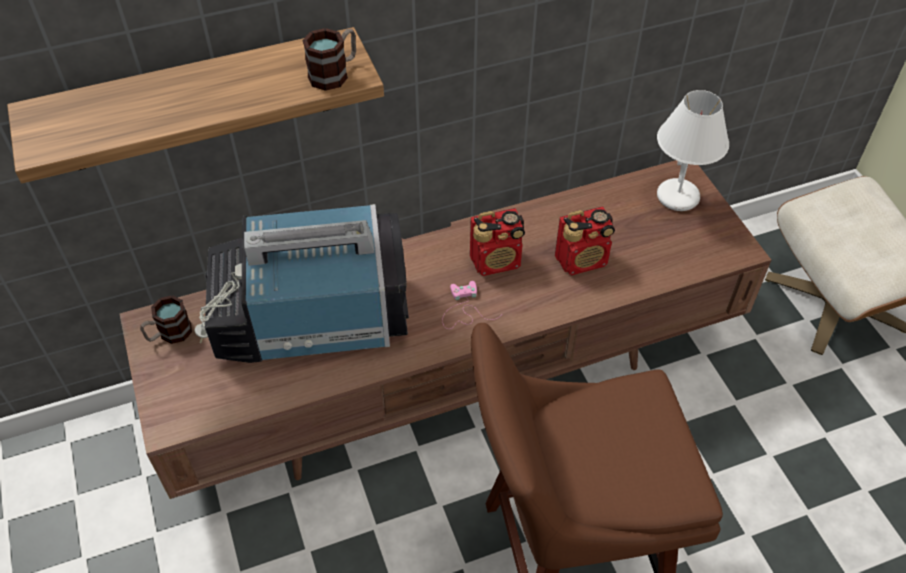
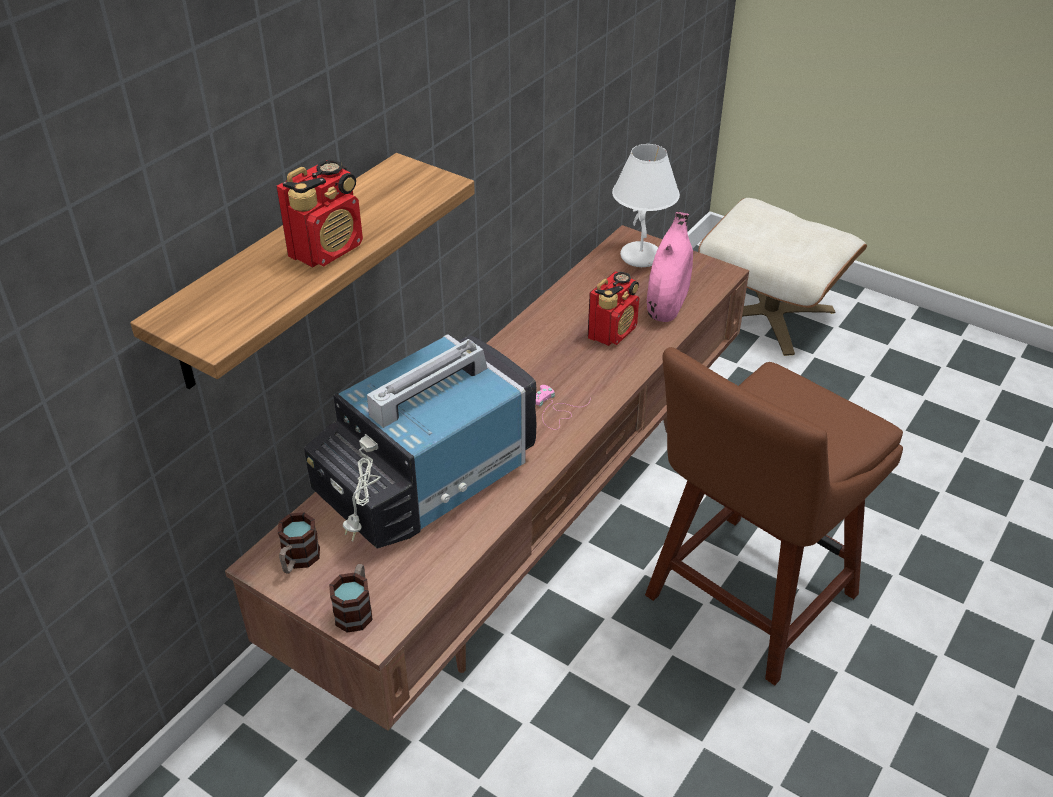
camera: 35 degrees left, 10 degrees down
mug [302,28,356,91] -> mug moved to [329,564,373,633]
radio [470,208,525,276] -> radio moved to [277,159,363,267]
none -> pink vase [647,212,693,322]

